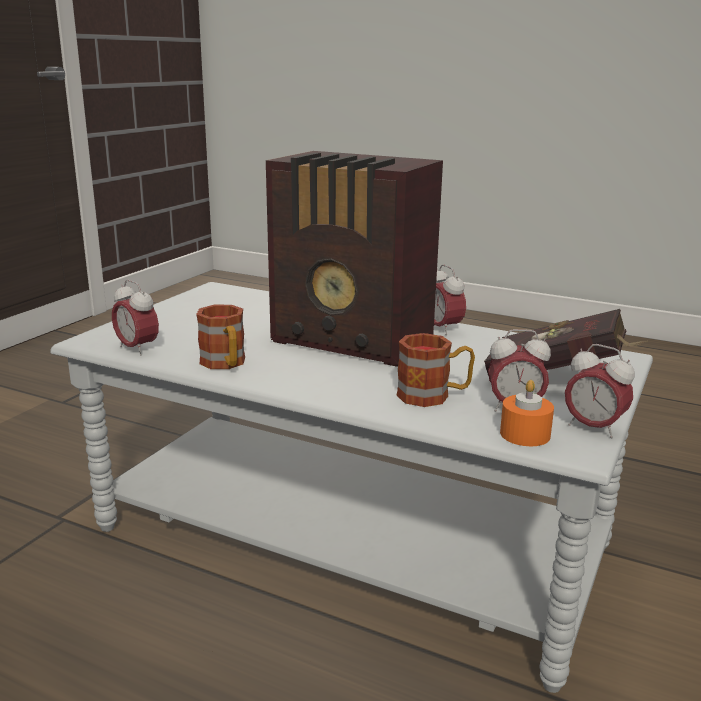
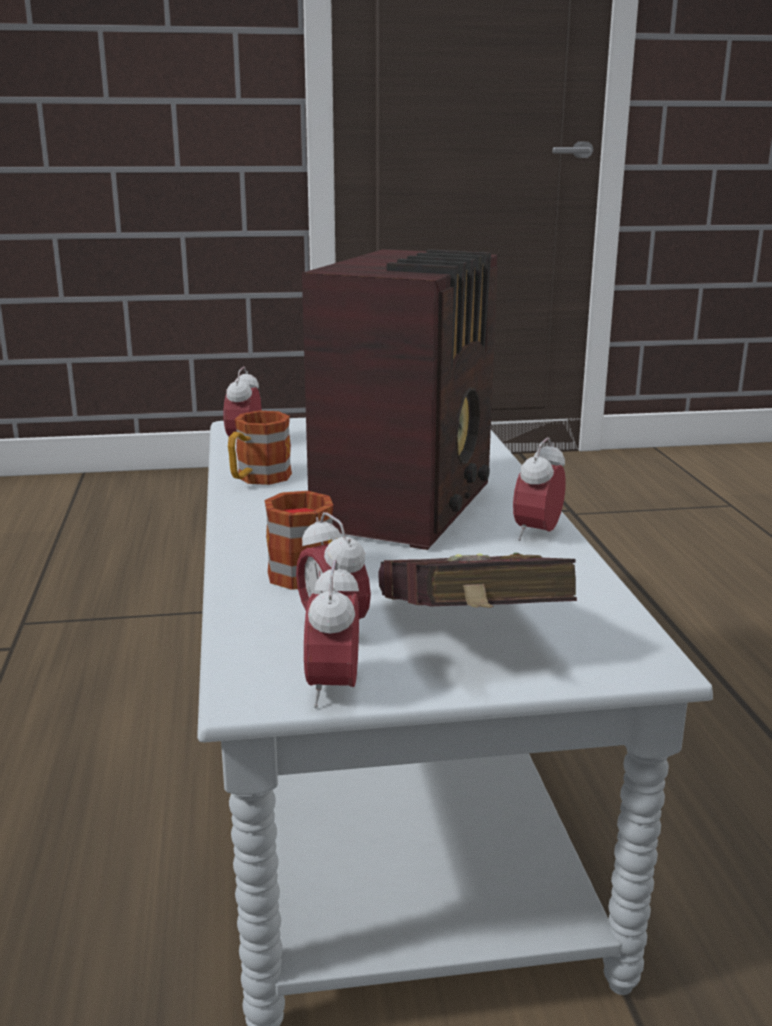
camera: 55 degrees right, 0 degrees up
radio [265,151,443,367] -> radio turned 150 degrees counterclockwise [302,249,498,550]
orange candle [500,380,554,446] -> none

